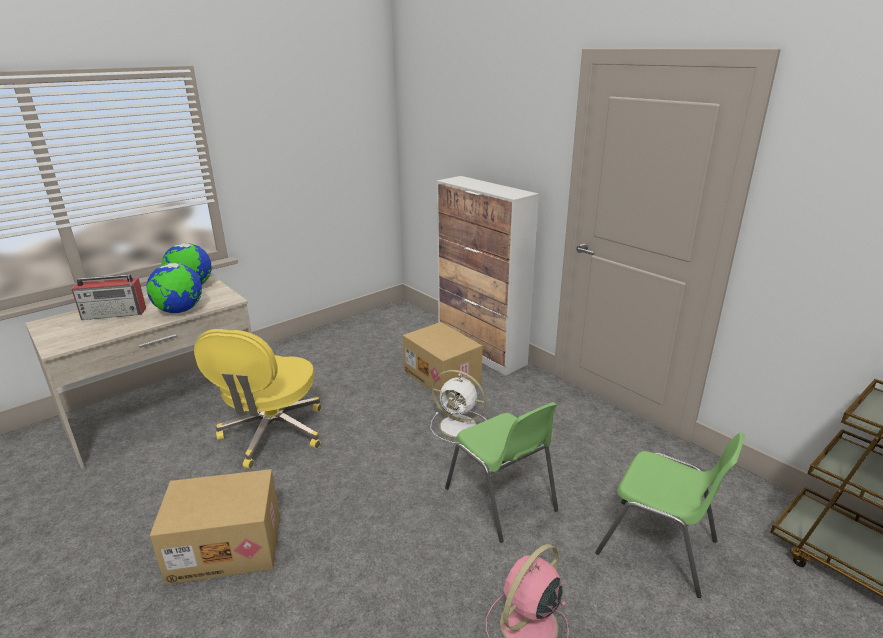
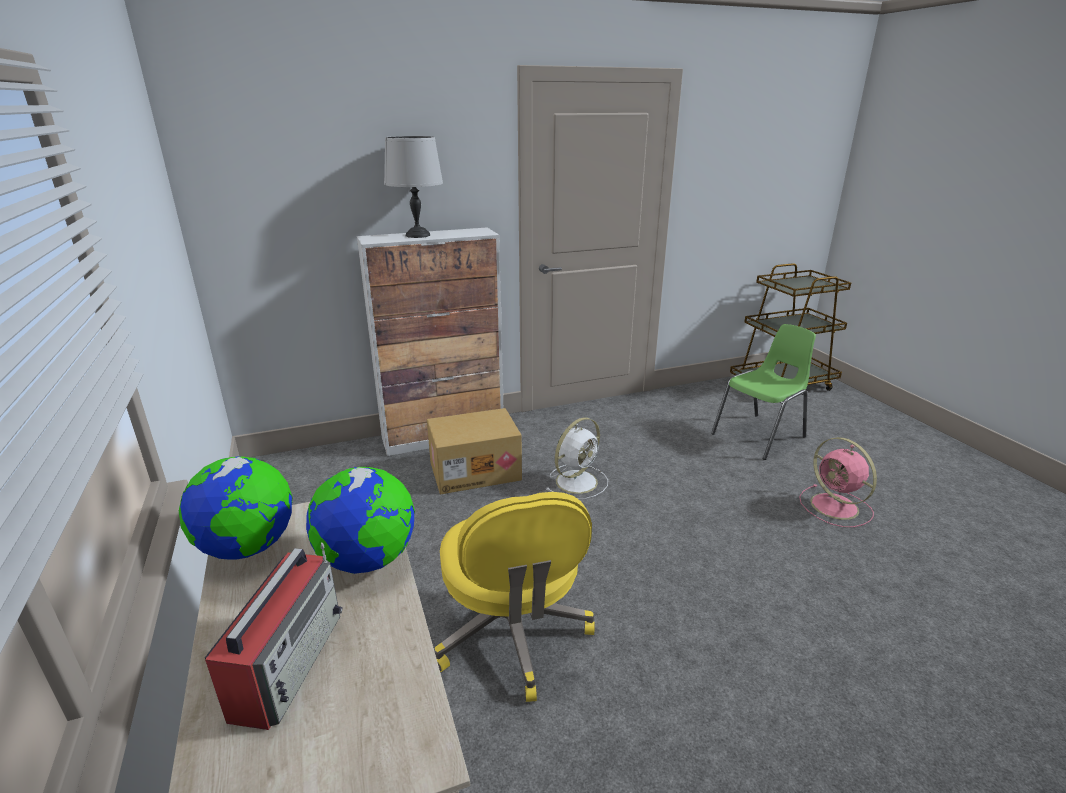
camera: 70 degrees left, 0 degrees up
cardboard box [150,469,280,585] -> none
yellow office chair [194,329,322,469] -> yellow office chair turned 45 degrees clockwise [434,492,595,702]
green chair [445,402,558,543] -> none
none -> grey table lamp [384,136,443,238]

